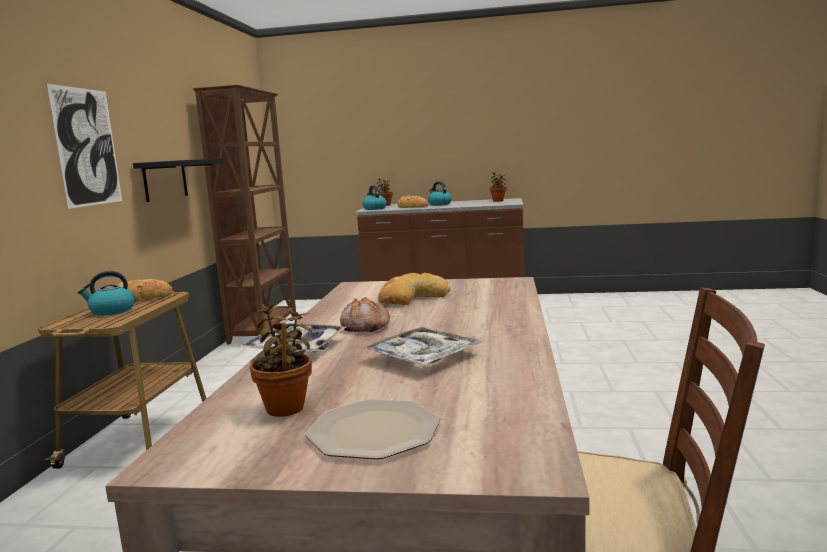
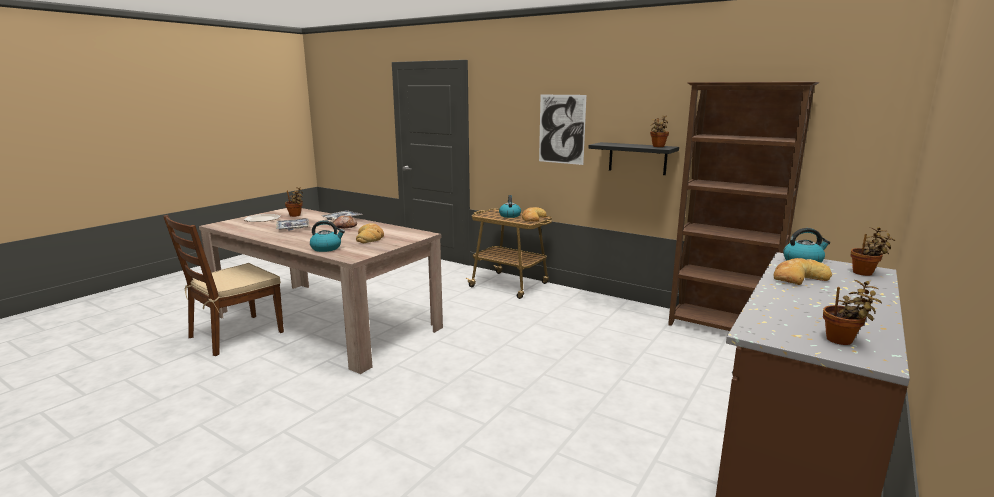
camera: 115 degrees right, 5 degrees up
kettle [428,181,452,206] -> kettle moved to [310,220,345,252]
none -> potted plant [650,115,669,147]

